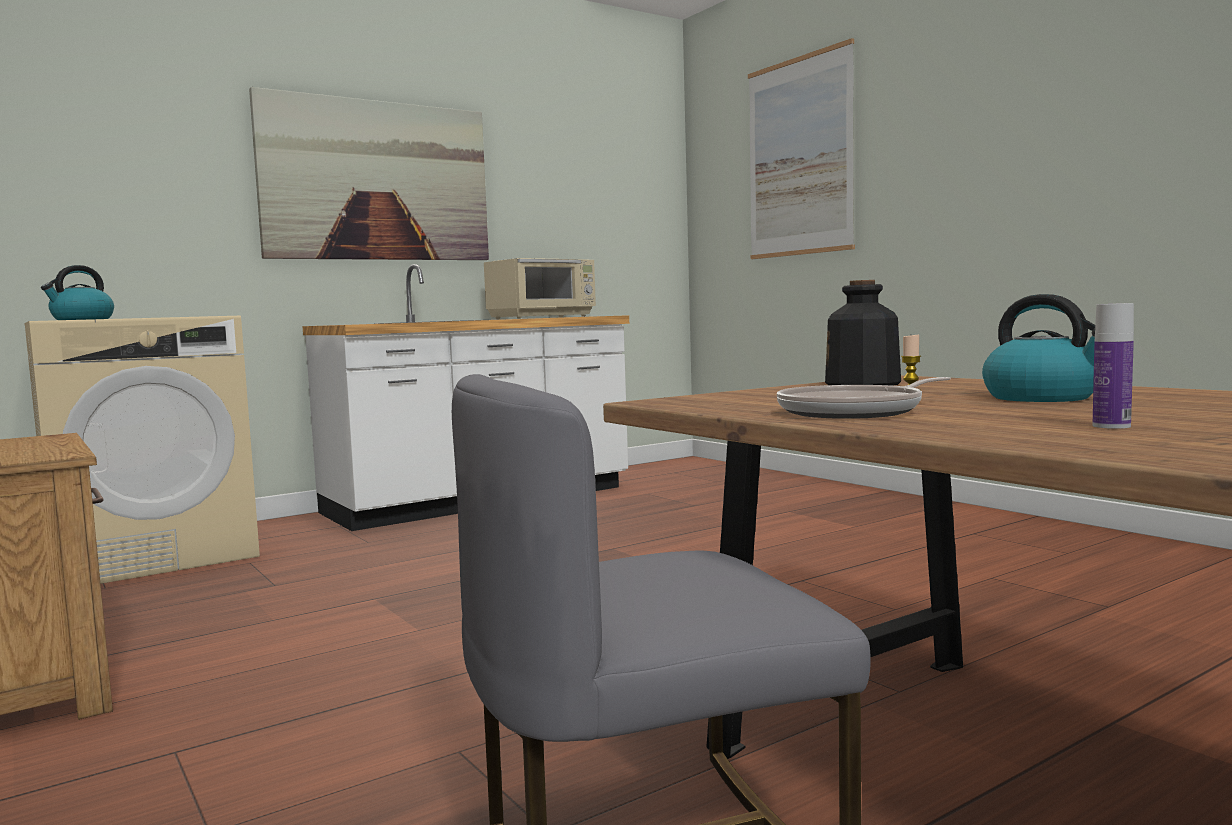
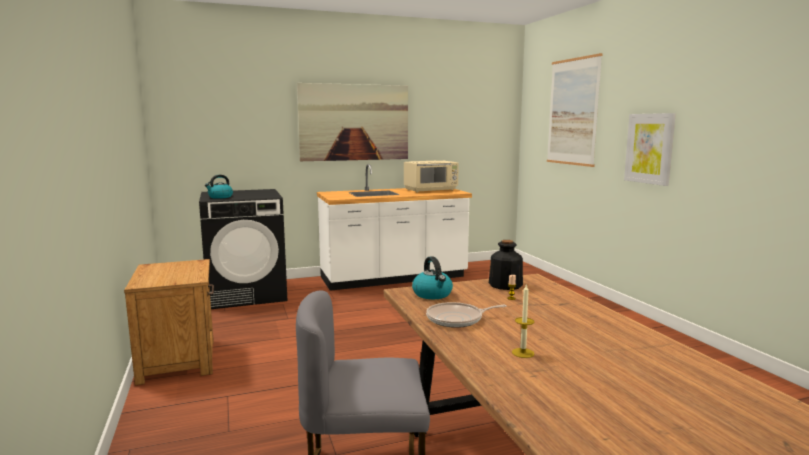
camera: 15 degrees right, 5 degrees up
beige washing machine [24,316,260,584] -> black washing machine [199,189,287,309]
kettle [982,294,1095,402] -> kettle moved to [412,256,453,299]
bottle [1093,303,1134,429] -> candle [512,285,535,358]
none -> picture [624,113,676,186]

